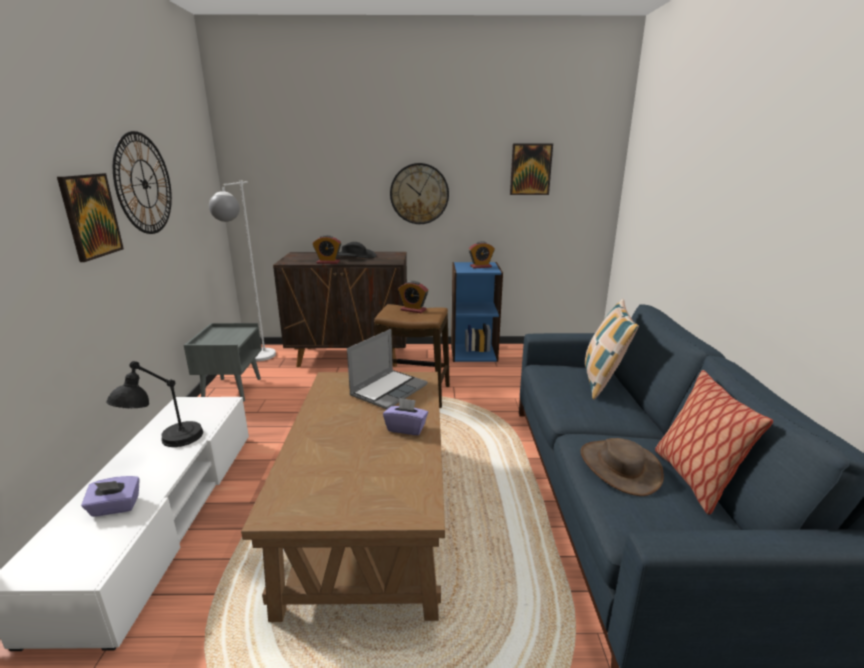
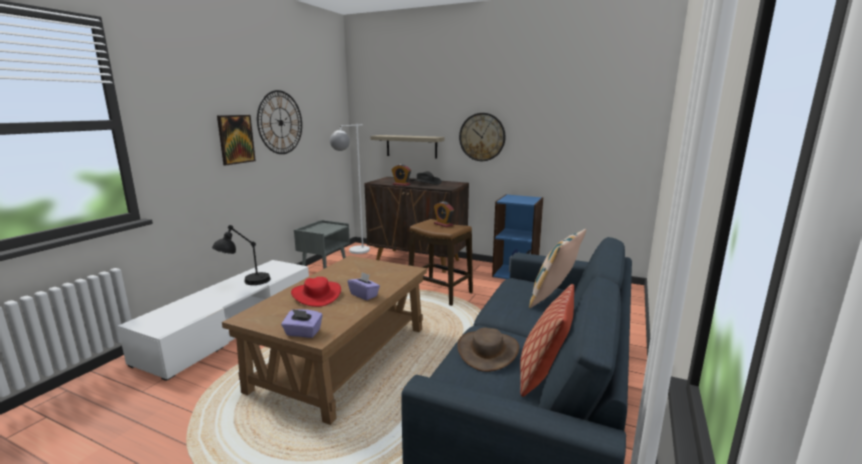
camera: 25 degrees right, 5 degrees down
purple tissue box [81,476,140,517] -> purple tissue box moved to [281,309,323,338]
laptop [347,329,428,409] -> none
alarm clock [469,241,495,269] -> none
picture [510,144,553,195] -> none
none -> red hat [291,277,341,307]
none -> shelf [370,135,445,159]

